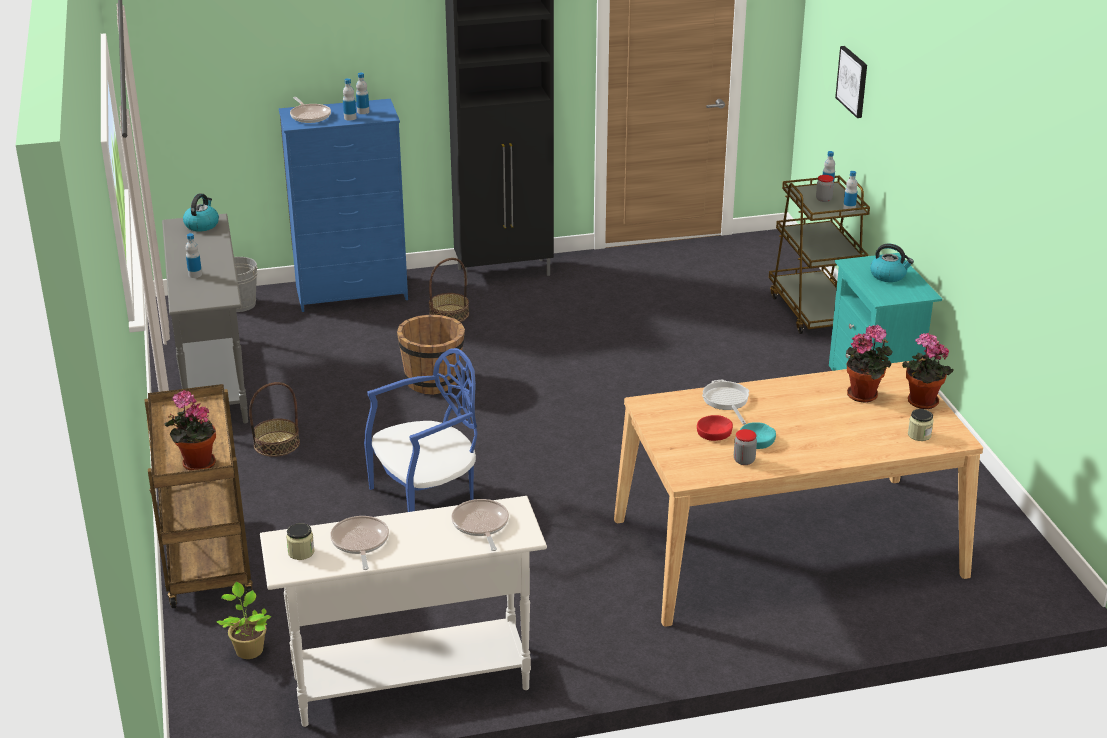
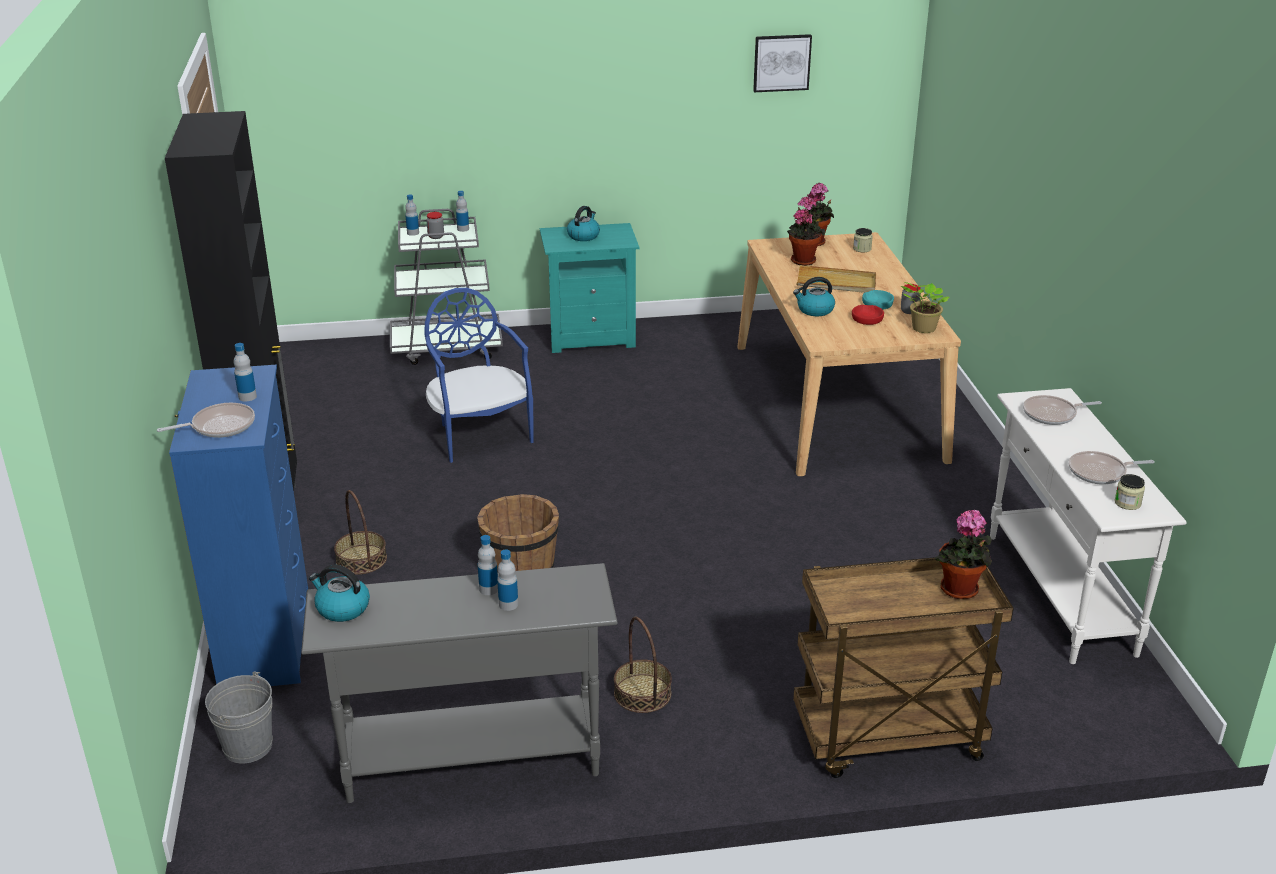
camera: 85 degrees left, 0 degrees up
potted plant [216,582,271,659] -> potted plant moved to [901,282,949,333]
bottle [356,72,369,114] -> bottle moved to [478,535,498,595]
blue chair [364,348,477,512] -> blue chair moved to [424,288,534,463]
frying pan [702,380,749,425] -> kettle [793,277,835,316]
brown cart [769,176,870,334] -> grey cart [390,209,503,365]
picture [835,46,867,118] -> picture moved to [753,34,812,92]
none -> beige tray [797,265,876,293]

